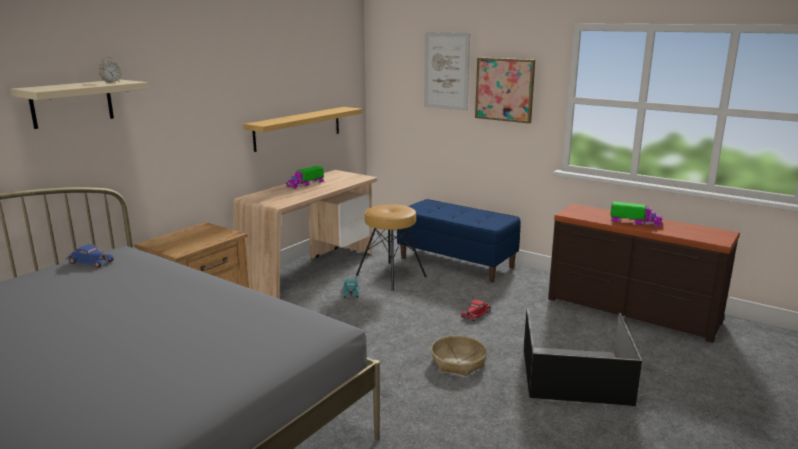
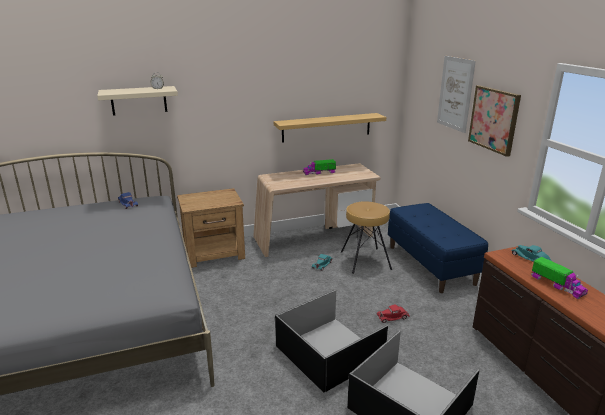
camera: 35 degrees right, 5 degrees up
basket [431,336,487,376] -> black storage box [275,290,388,393]
none -> turquoise toy car [512,245,551,262]

